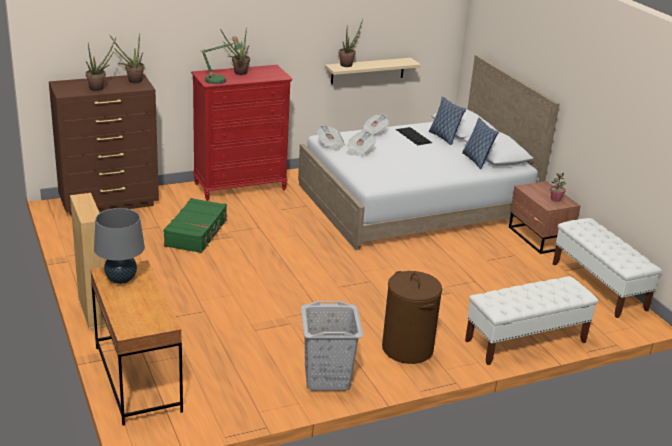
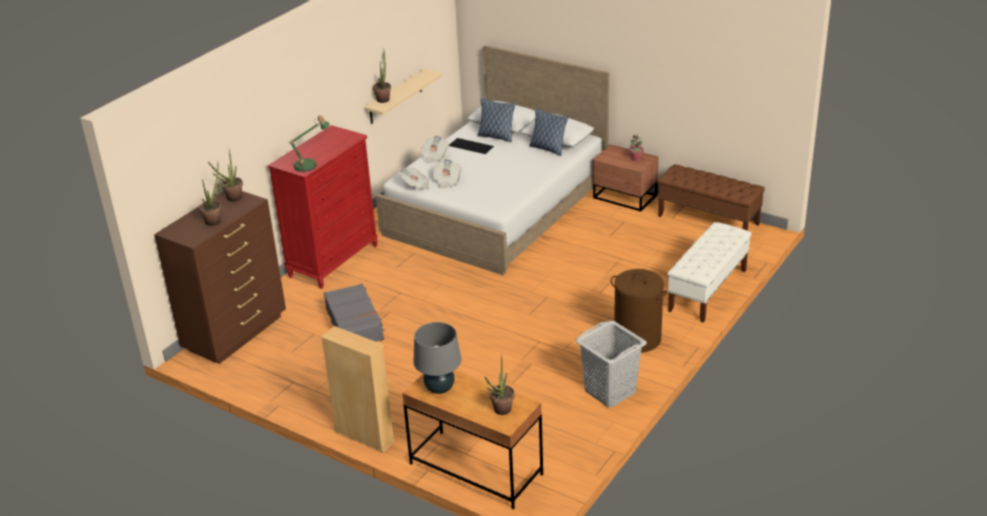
camera: 30 degrees left, 5 degrees up
green suitcase [163,198,228,253] -> grey suitcase [324,283,385,342]
potted plant [220,27,250,75] -> potted plant moved to [485,354,515,415]
white bench [553,218,662,318] -> brown bench [658,164,765,231]

